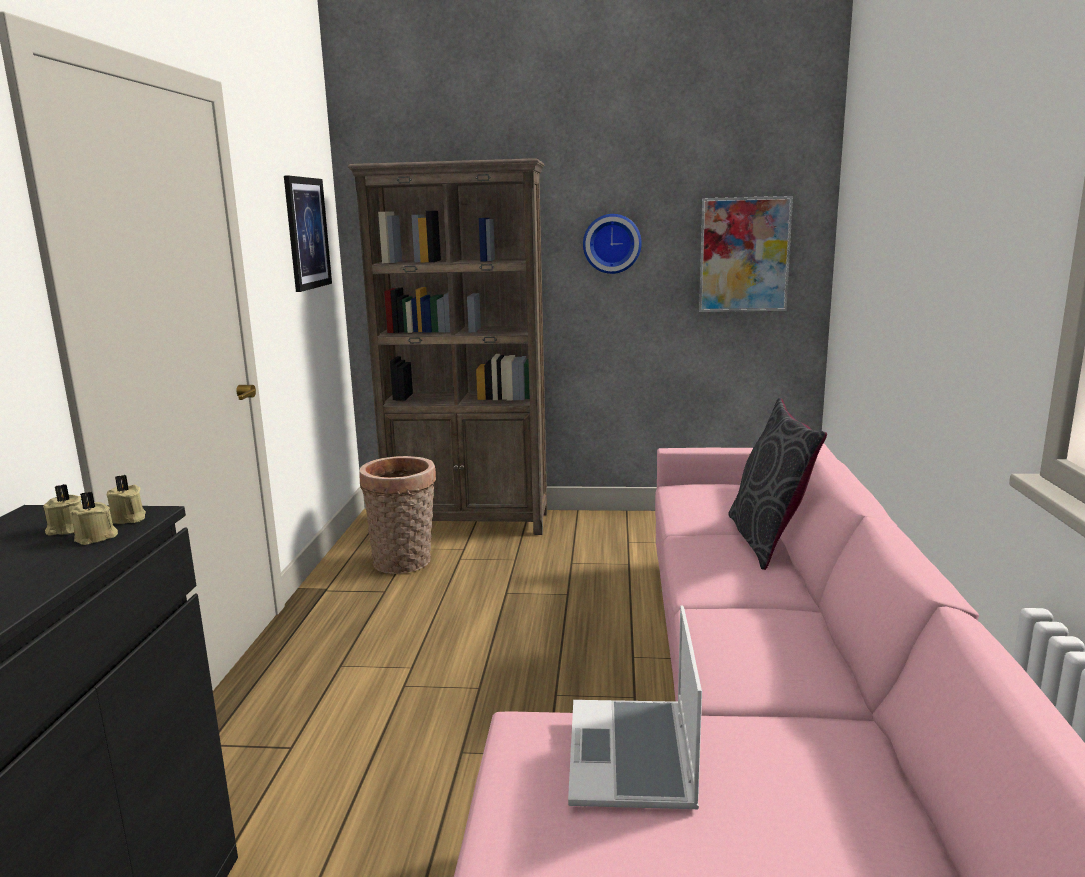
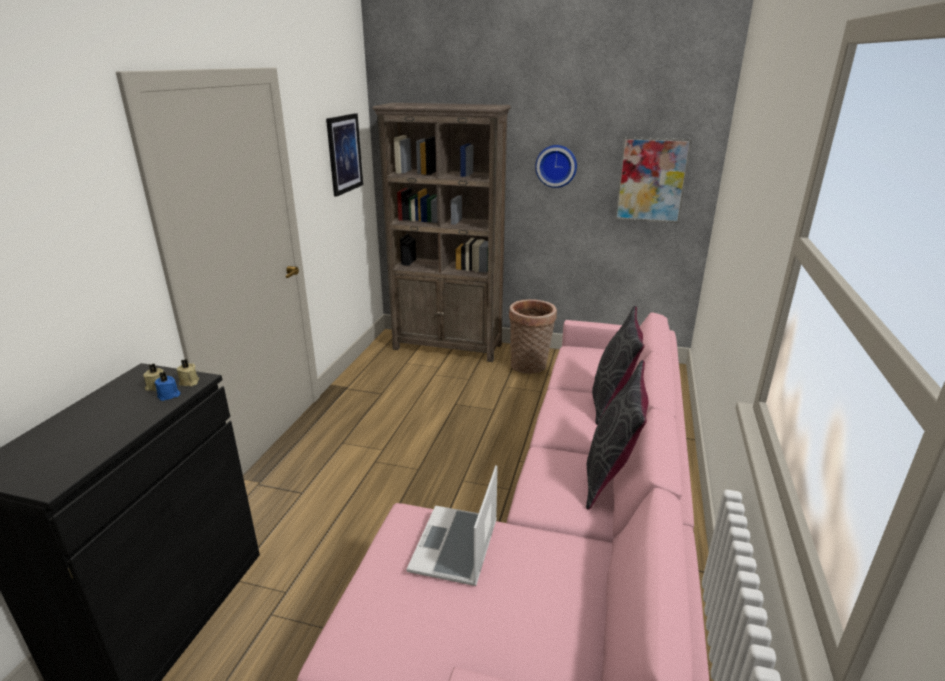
camera: 10 degrees right, 10 degrees up
beige candle [70,492,118,545] -> blue candle [154,372,180,401]
basket [360,456,436,574] -> basket moved to [509,299,557,374]
none -> grey pillow [586,360,649,510]

